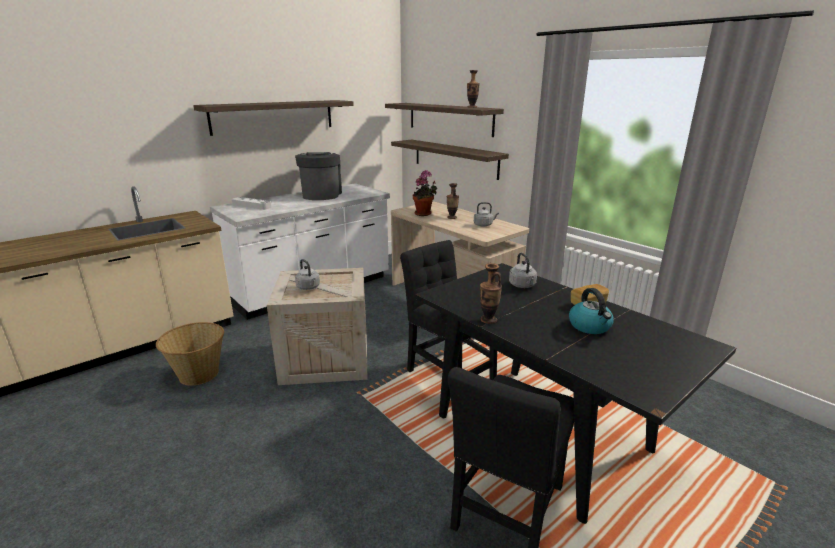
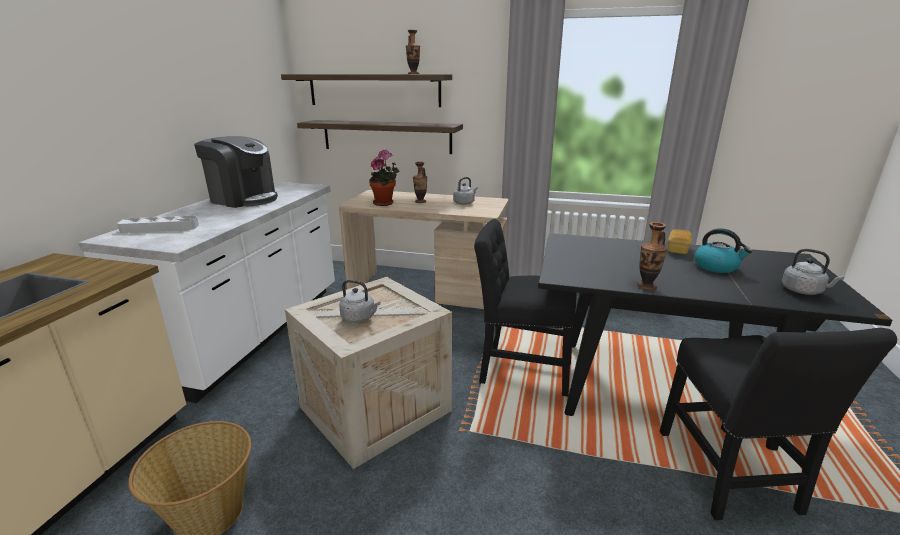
camera: 35 degrees left, 0 degrees up
shelf [193,100,354,136] -> none
coffee machine [295,152,342,200] -> coffee machine turned 150 degrees clockwise [194,136,278,208]
grey kettle [509,253,537,288] -> grey kettle moved to [782,249,845,295]

